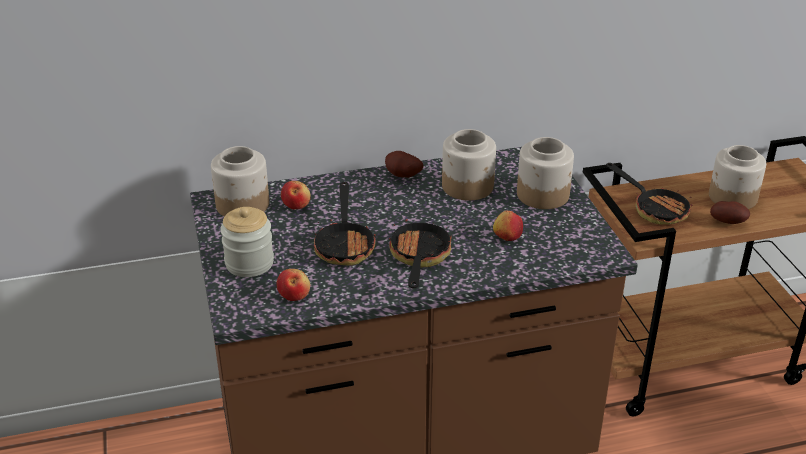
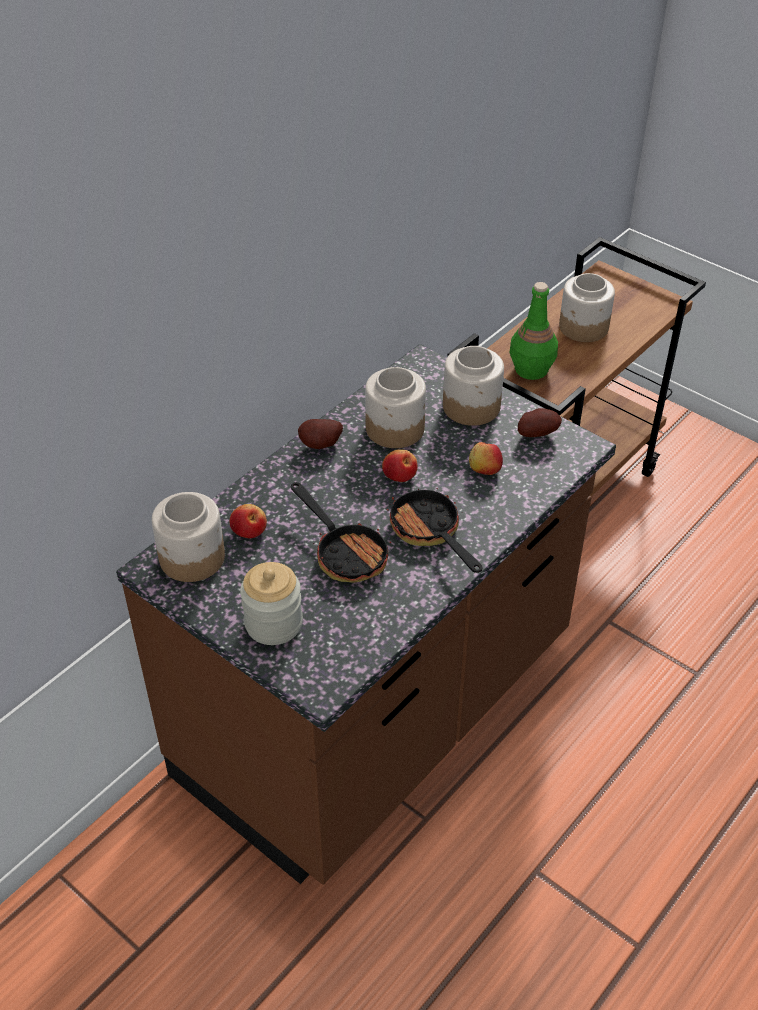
camera: 35 degrees left, 10 degrees up
apple [276,269,310,301] -> apple moved to [382,449,418,482]
frying pan [606,163,693,224] -> green bottle [510,282,558,380]
potato [710,201,750,224] -> potato moved to [518,408,562,437]

